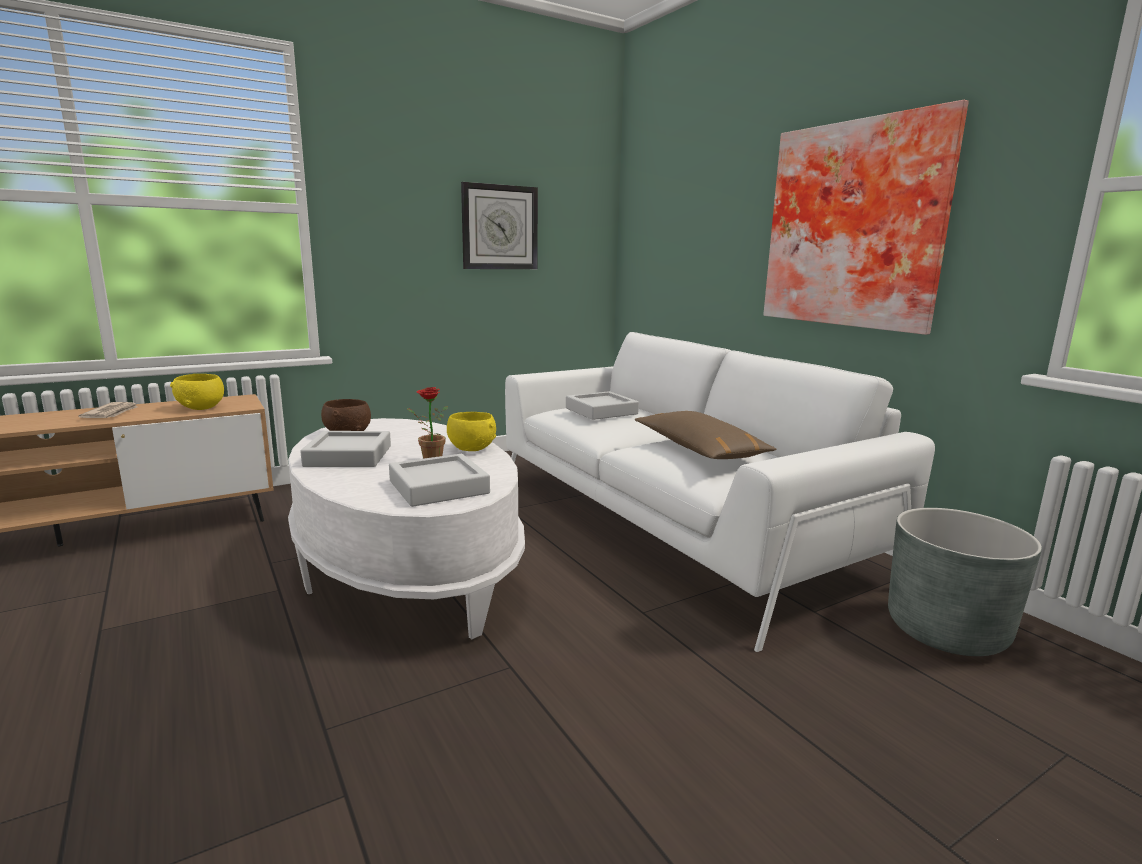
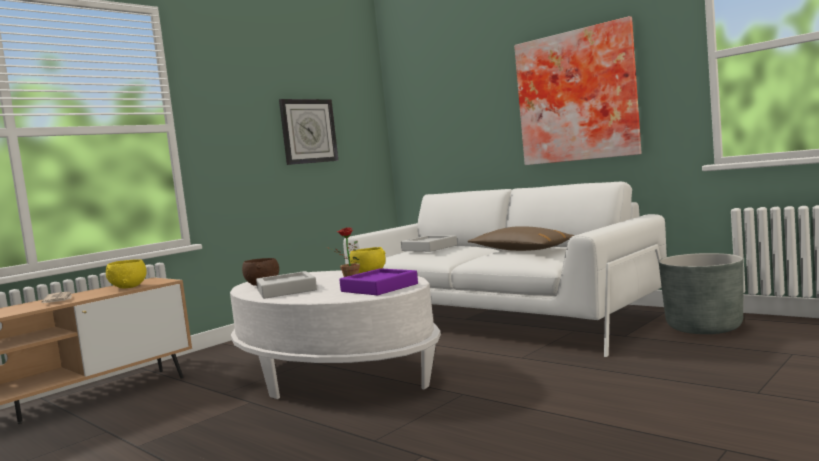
camera: 15 degrees left, 10 degrees down
grey tray [389,454,490,507] -> purple tray [339,268,418,295]

